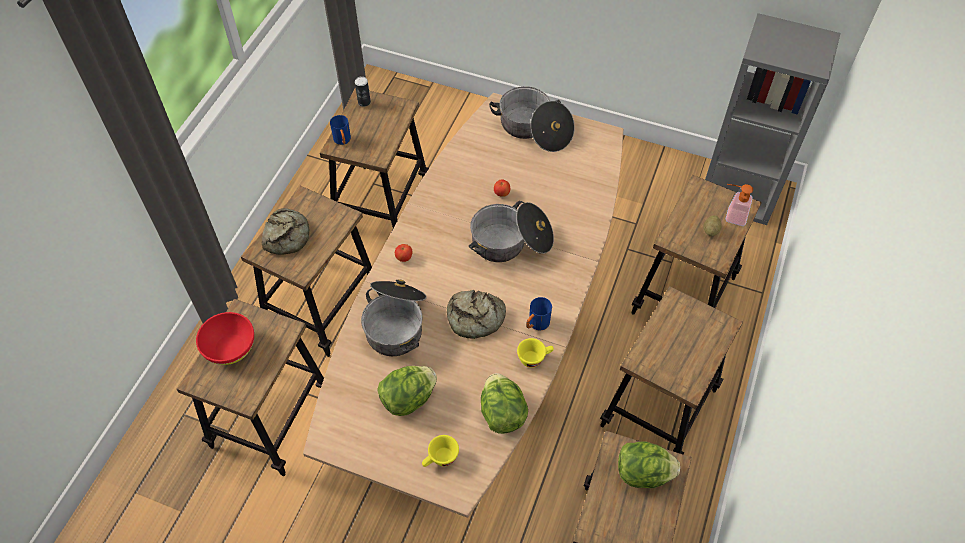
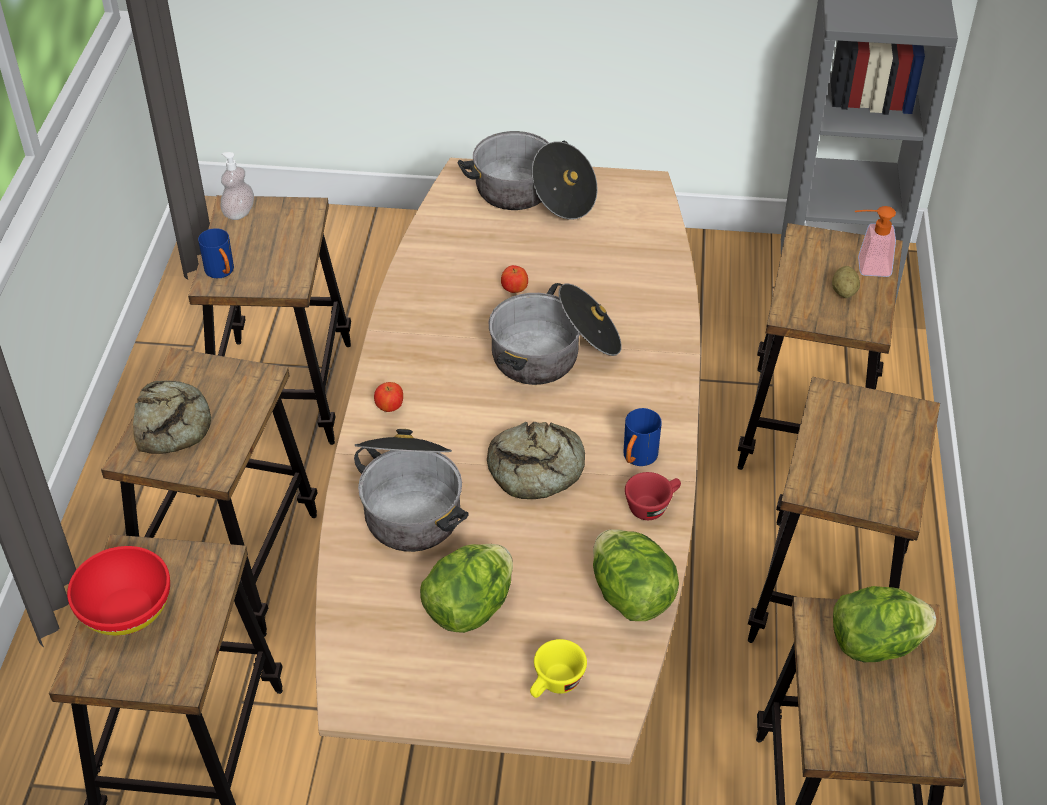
camera: 15 degrees left, 10 degrees down
can [355,76,371,107] -> soap dispenser [221,152,254,220]
yellow cup [517,338,554,368] -> red cup [625,472,681,520]

